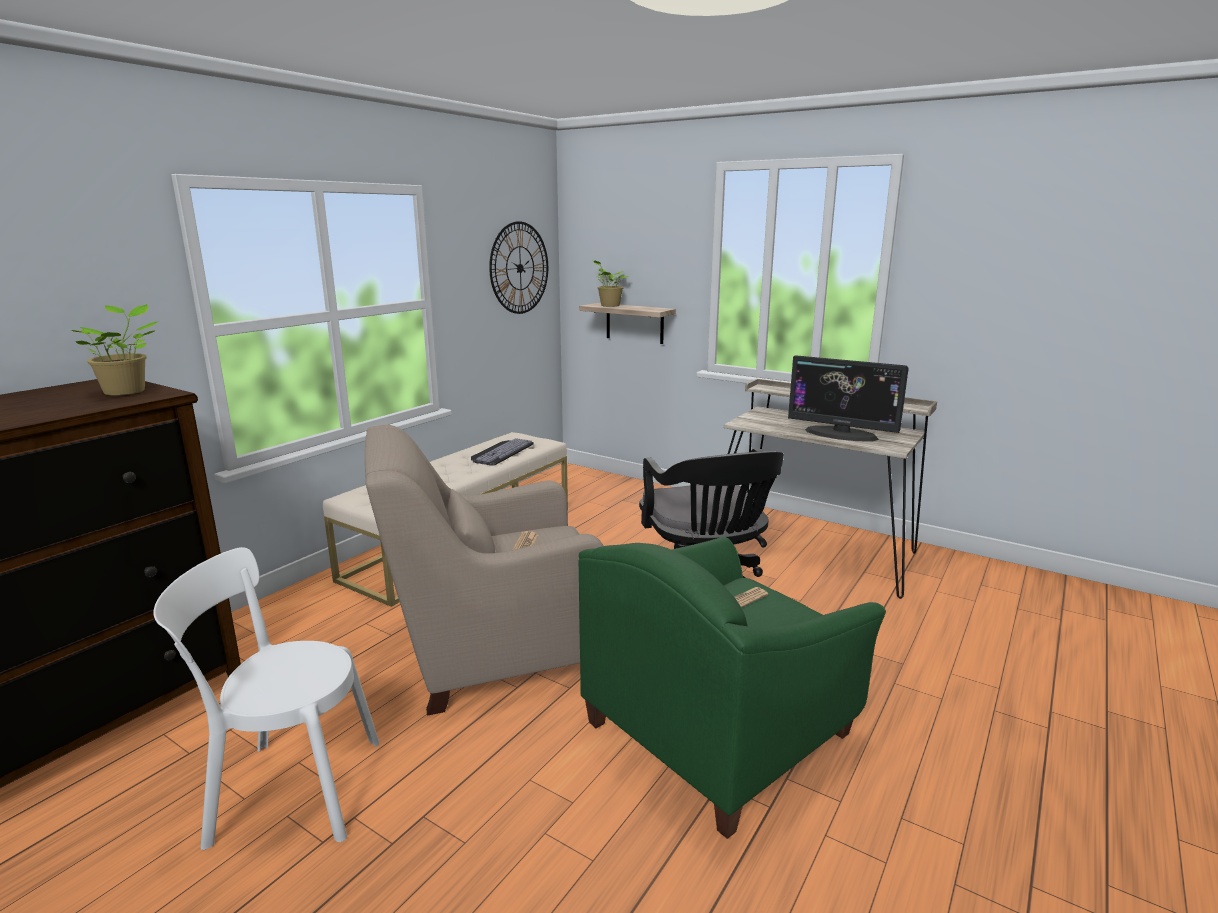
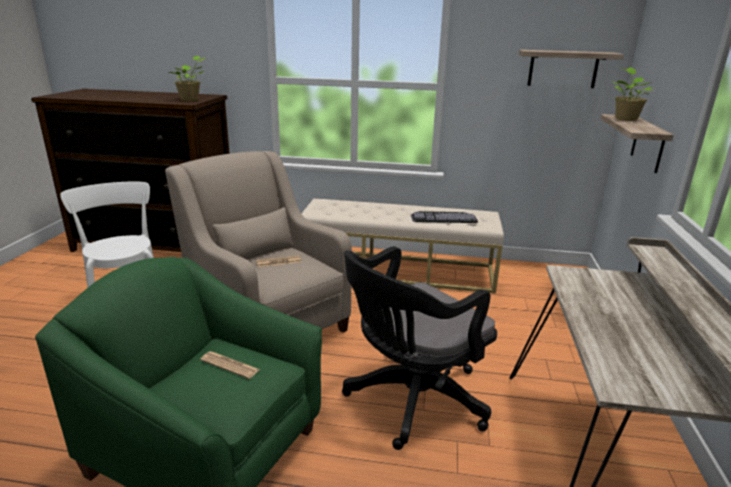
camera: 65 degrees right, 5 degrees up
wall clock [489,221,548,314] -> shelf [519,50,624,88]
monitor [788,355,909,442] -> none

